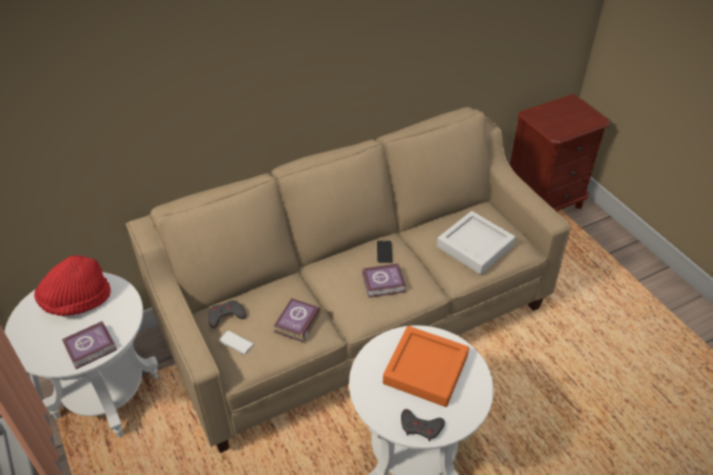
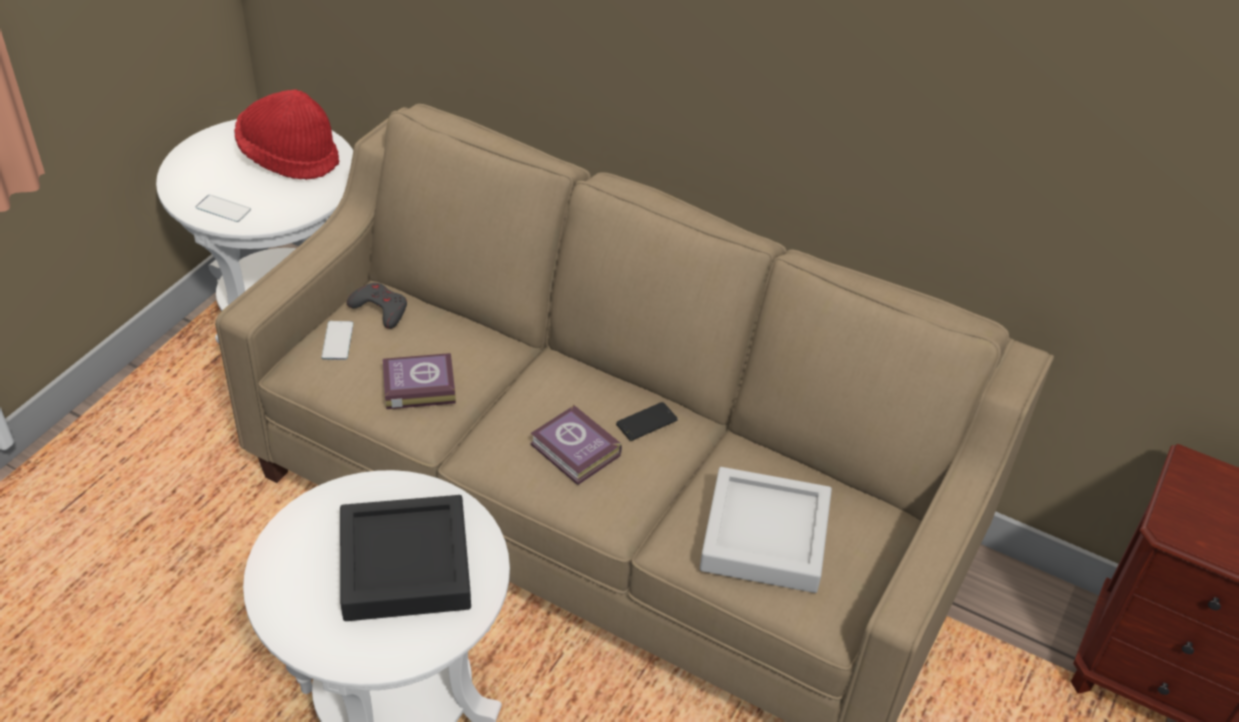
camera: 55 degrees right, 0 degrees up
book [62,321,117,369] -> phone [196,195,251,222]
orange tray [383,326,469,407] -> black tray [340,495,471,621]
grey game controller [401,409,445,441] -> none

